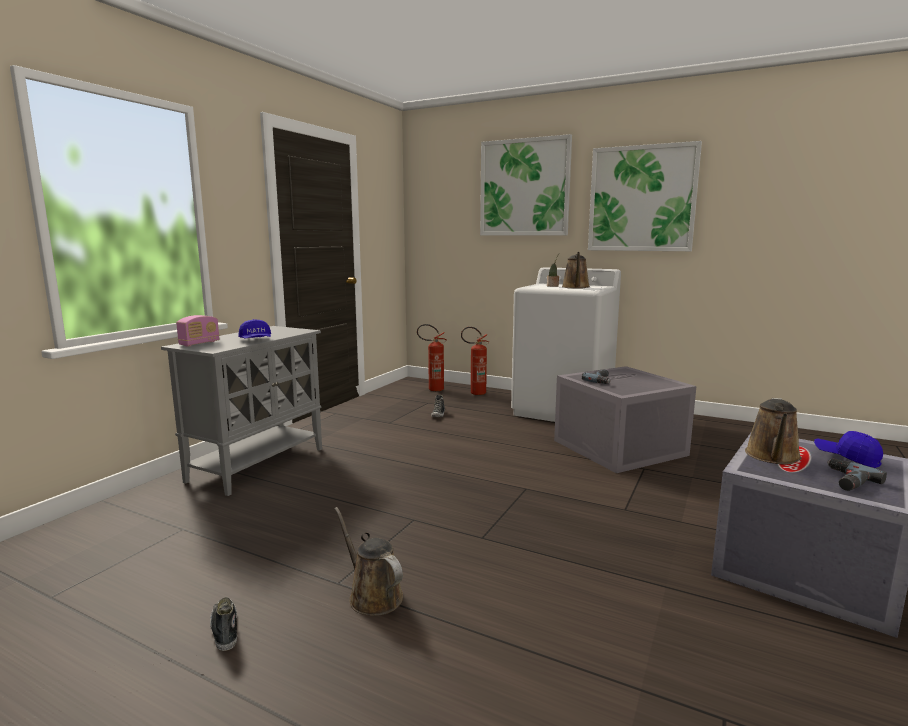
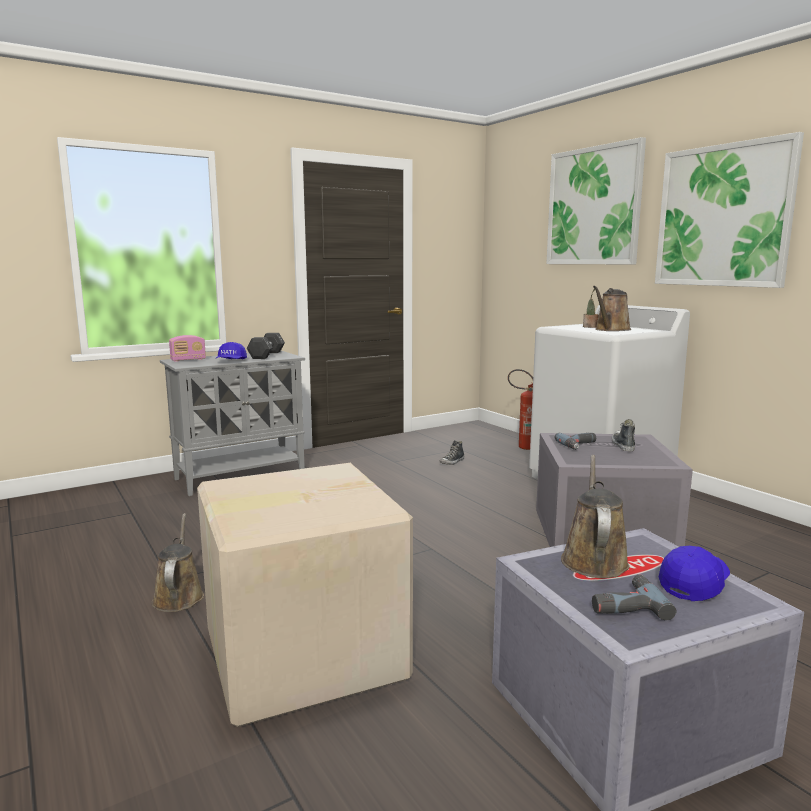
camera: 30 degrees right, 0 degrees up
shoe [210,597,237,651] -> shoe moved to [612,419,635,451]
fire extinguisher [417,324,447,391] -> none
brown watering can [745,398,802,464] -> brown watering can turned 135 degrees clockwise [561,455,630,578]
blue cap [814,431,883,468] -> blue cap turned 60 degrees clockwise [659,546,730,601]
none -> cardboard box [197,463,413,727]
none -> black dumbbell [247,333,285,359]

